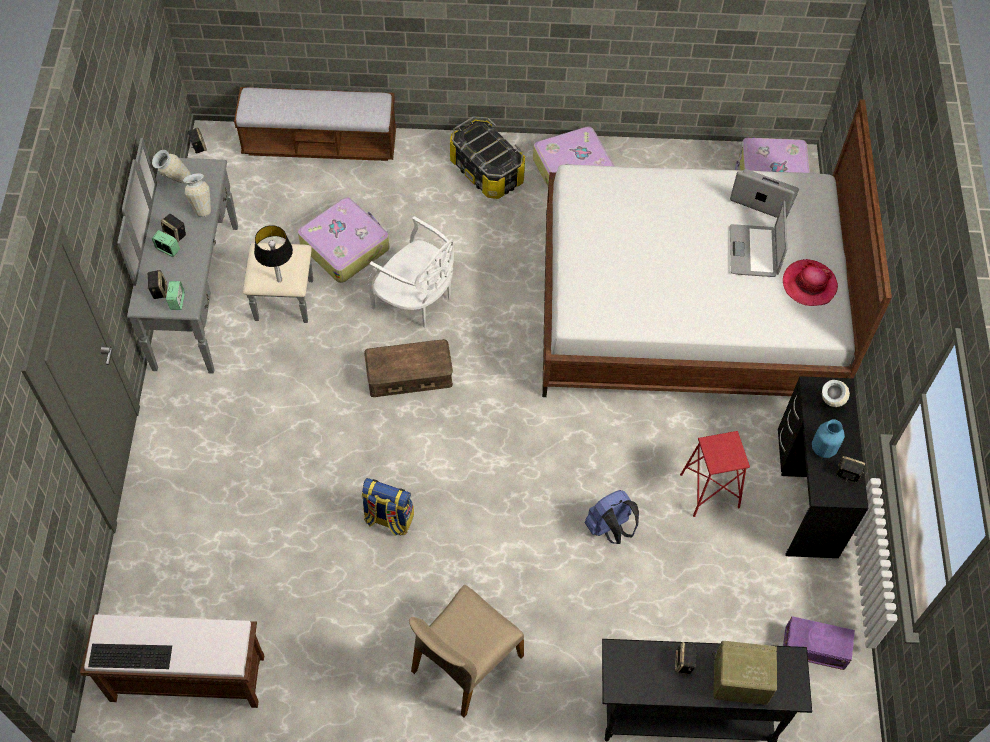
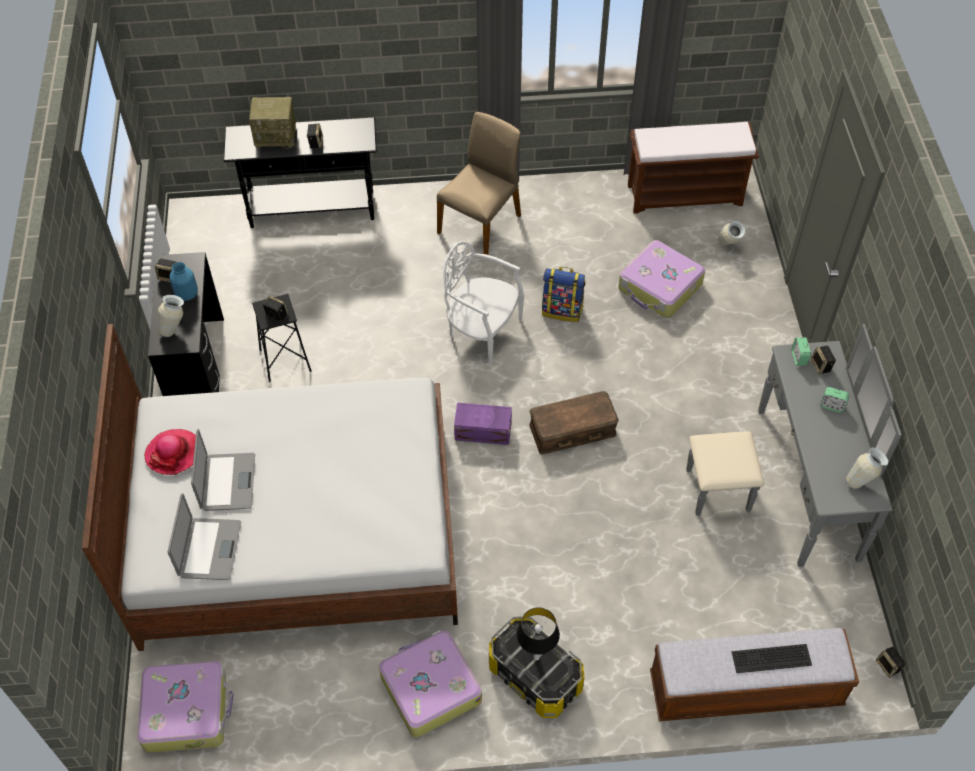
camera: 175 degrees right, 5 degrees down
keyboard [88,644,172,669] -> keyboard moved to [732,644,812,673]
speaker [161,214,186,242] -> speaker moved to [263,296,288,321]
vase [183,173,211,217] -> vase moved to [718,221,745,245]
table lamp [254,225,293,282] -> table lamp moved to [516,607,560,661]
suitcase [298,197,390,283] -> suitcase moved to [618,240,705,318]
white chair [368,216,454,328] -> white chair moved to [443,241,524,365]
blue backpack [585,490,639,544] -> none
red stool [680,431,750,517] -> black stool [252,294,311,382]
laptop [730,169,799,219] -> laptop turned 105 degrees counterclockwise [168,494,241,580]
purple storage box [783,616,855,670] -> purple storage box moved to [454,403,512,445]

